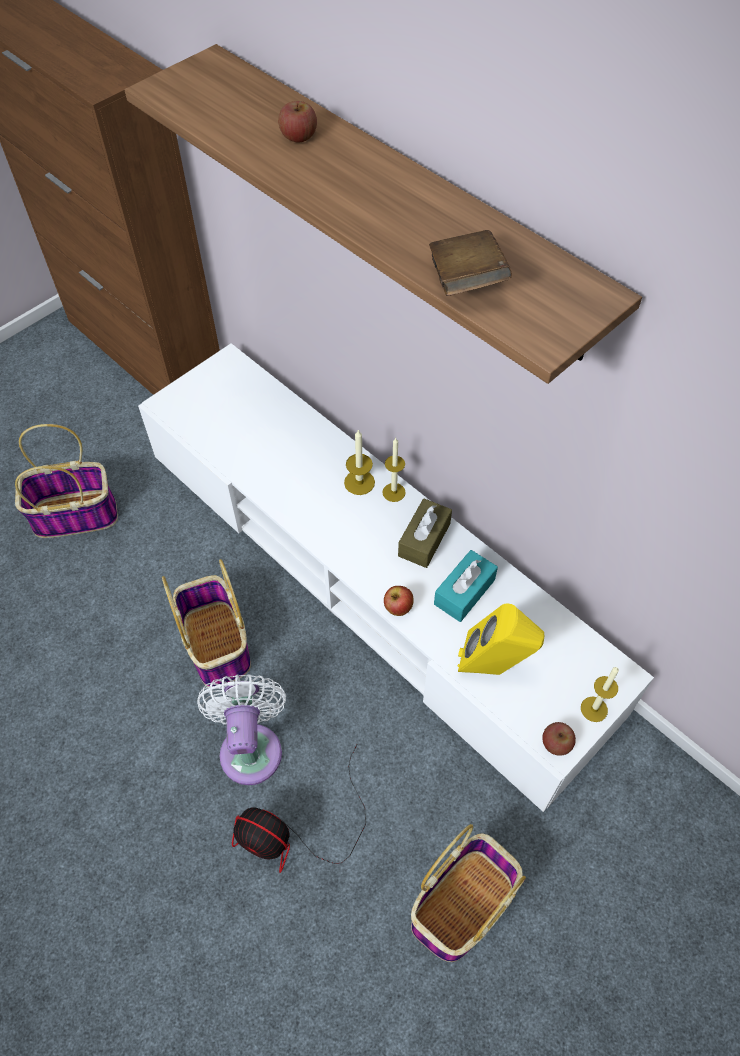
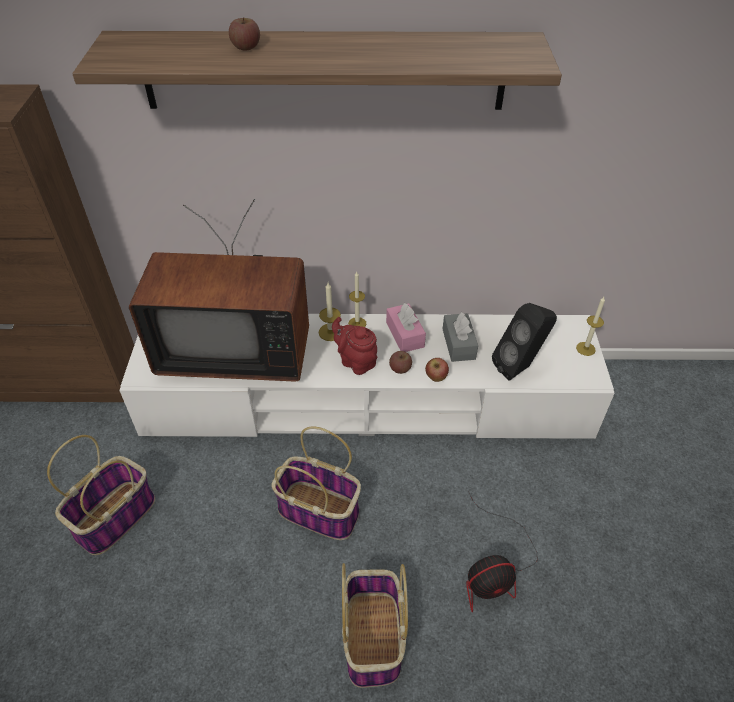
camera: 45 degrees left, 10 degrees down
white fan [197,674,286,785] -> none
brown tissue box [398,499,452,568] -> pink tissue box [386,303,426,352]
basket [411,824,526,962] -> basket moved to [342,563,408,688]
brown book [429,230,512,296] -> none
turquoise tissue box [434,550,498,622] -> grey tissue box [443,311,478,362]
yellow speaker [458,604,544,675] -> black speaker [492,303,557,380]
apple [542,722,576,756] -> apple moved to [389,351,412,374]
none -> television [129,199,309,382]
none -> red teapot [332,317,377,375]

